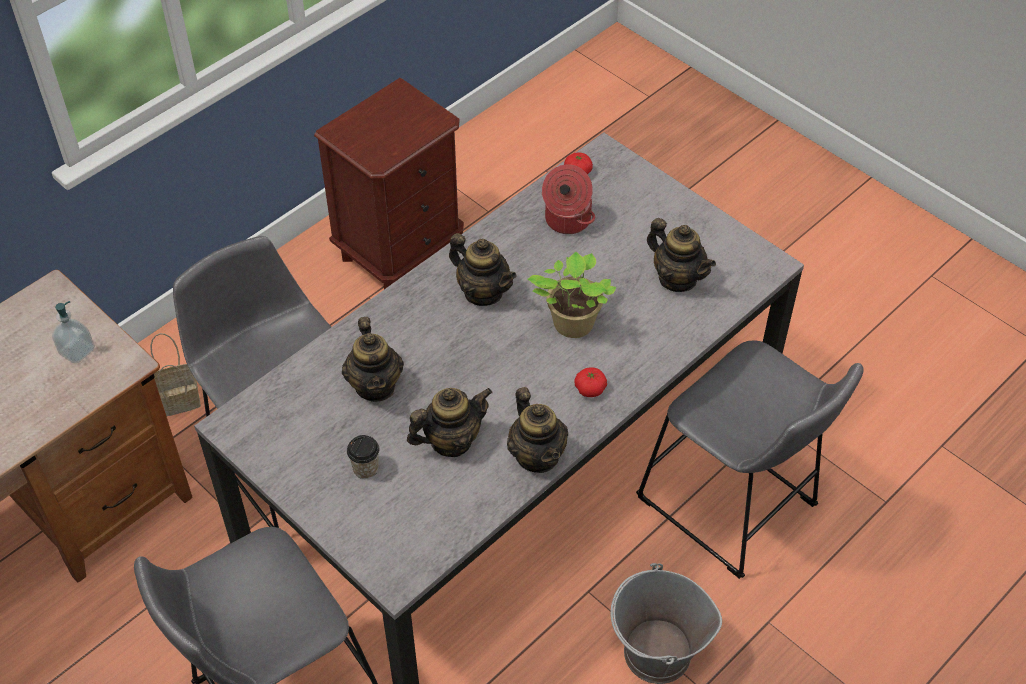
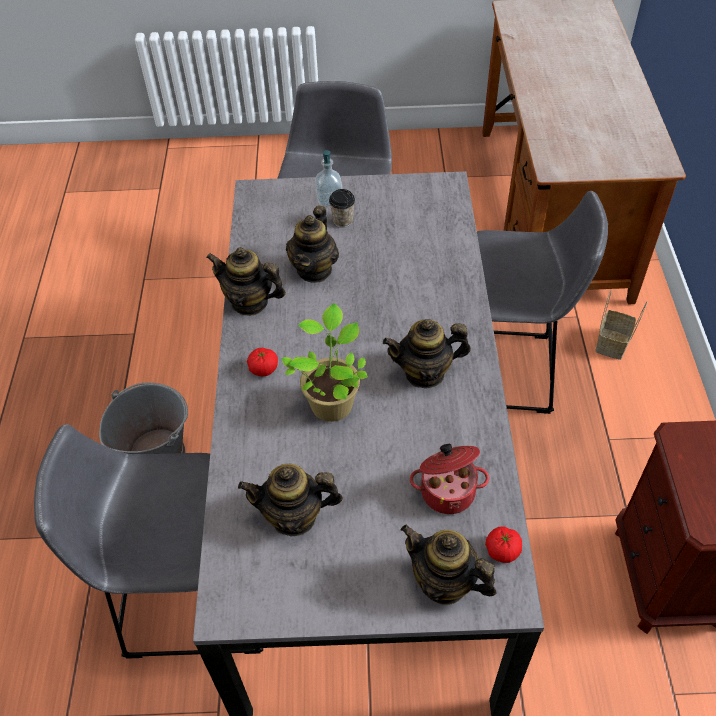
camera: 135 degrees right, 0 degrees up
soap dispenser [52,301,95,363] -> soap dispenser moved to [315,150,342,207]
teapot [342,317,404,402] -> teapot moved to [401,524,497,605]

